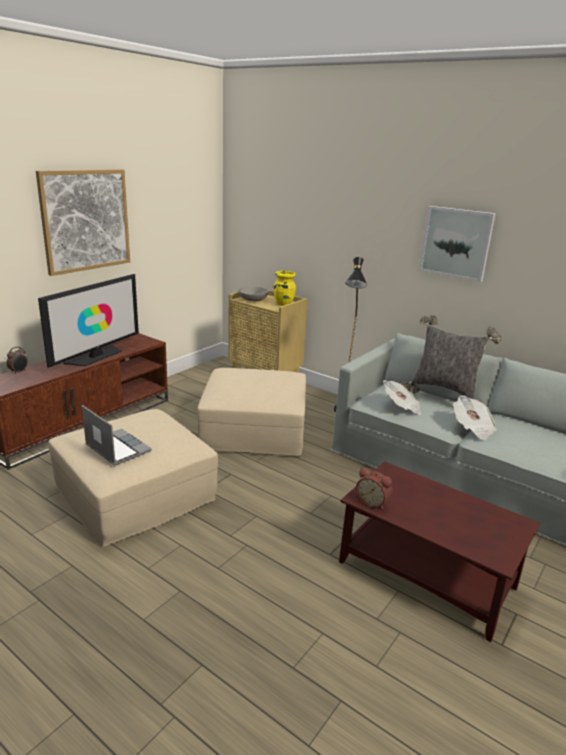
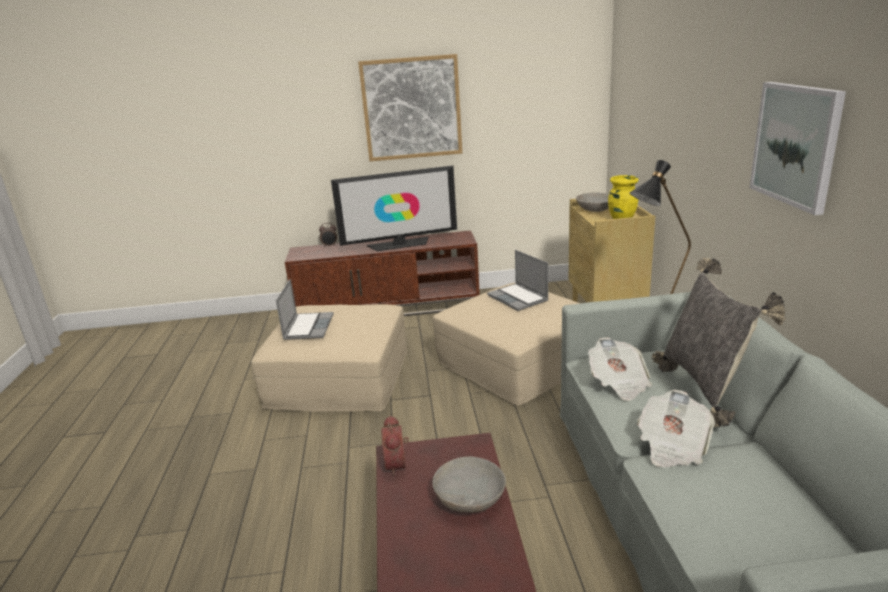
camera: 50 degrees right, 0 degrees up
none -> grey bowl [432,457,506,513]
none -> laptop [487,250,549,311]

